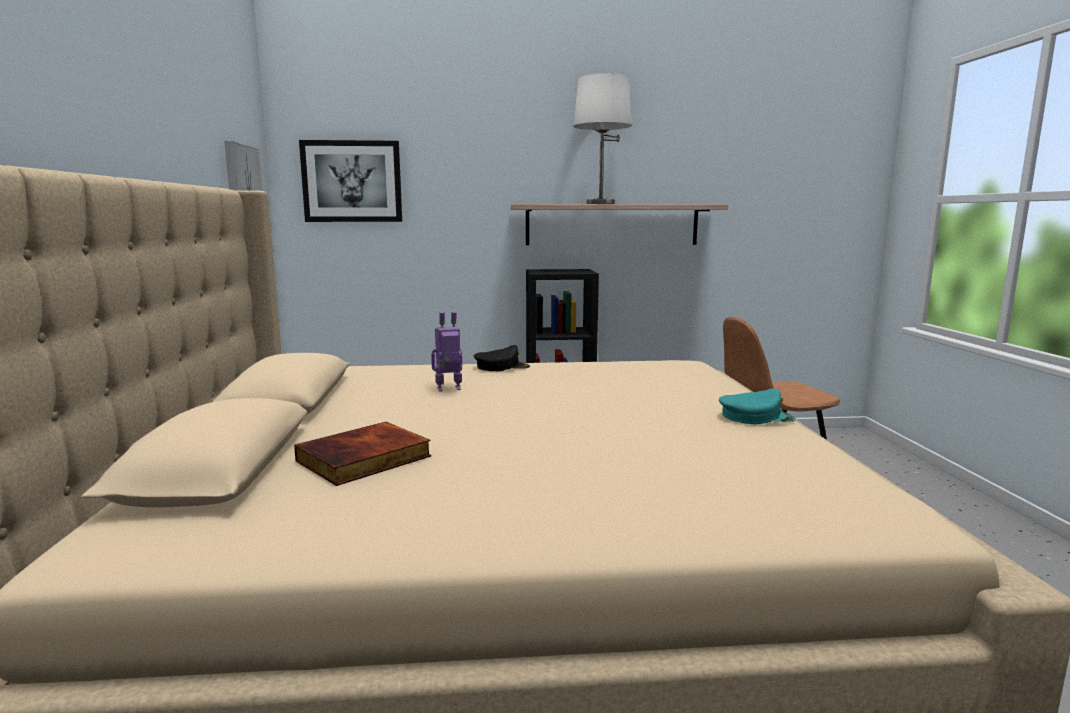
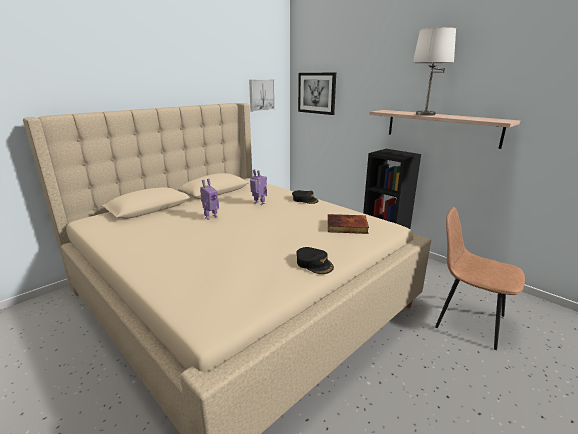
camera: 50 degrees right, 10 degrees up
book [294,422,431,486] -> book moved to [328,214,369,234]
turquoise cap [719,389,796,425] -> black cap [296,247,334,274]
none -> toy robot [200,179,219,220]

